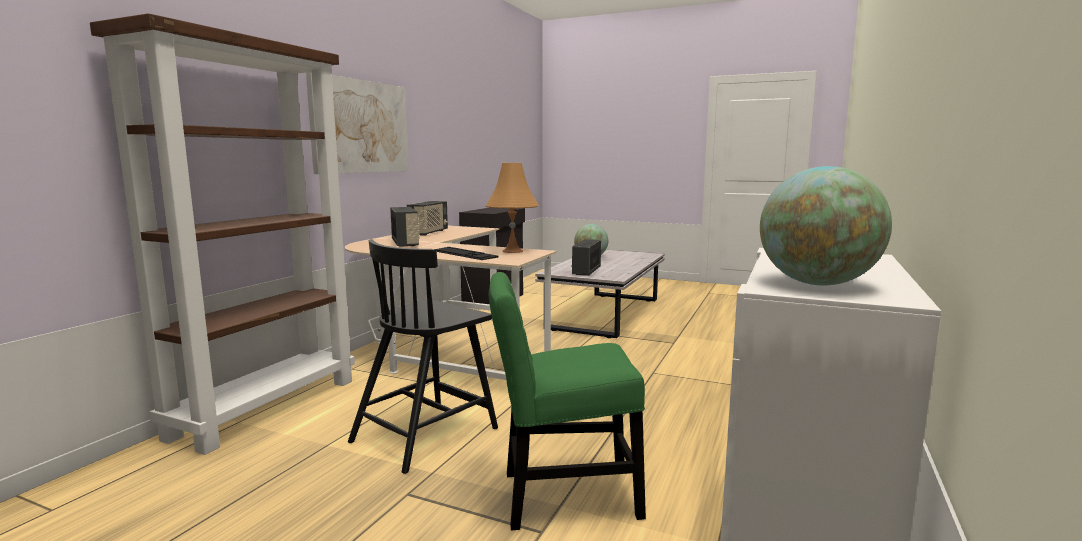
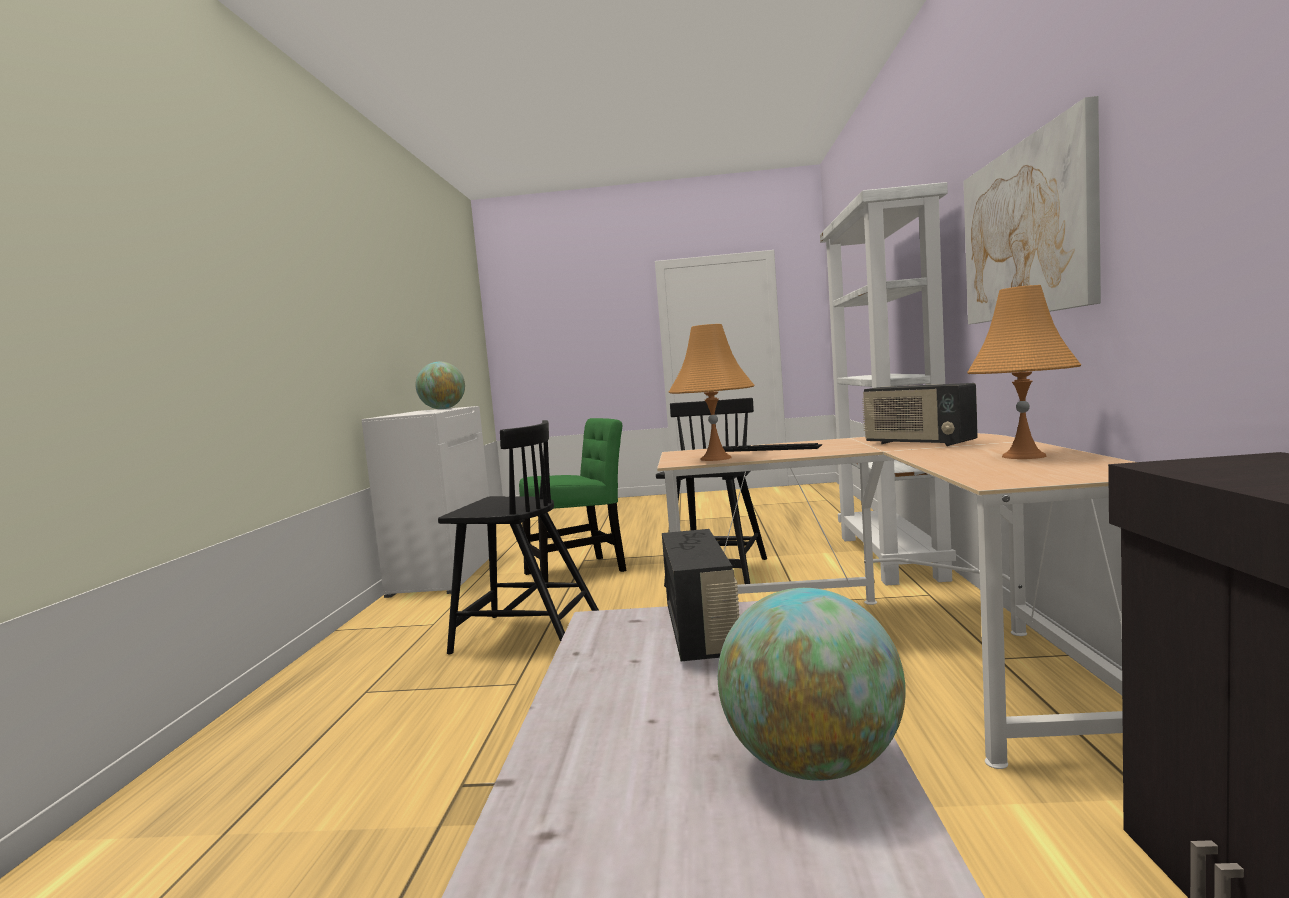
camera: 160 degrees right, 5 degrees down
brown bookcase [90,13,355,455] -> white bookcase [820,182,956,585]
radio [407,201,448,236] -> orange table lamp [967,285,1081,459]
none -> black chair [438,420,599,655]

